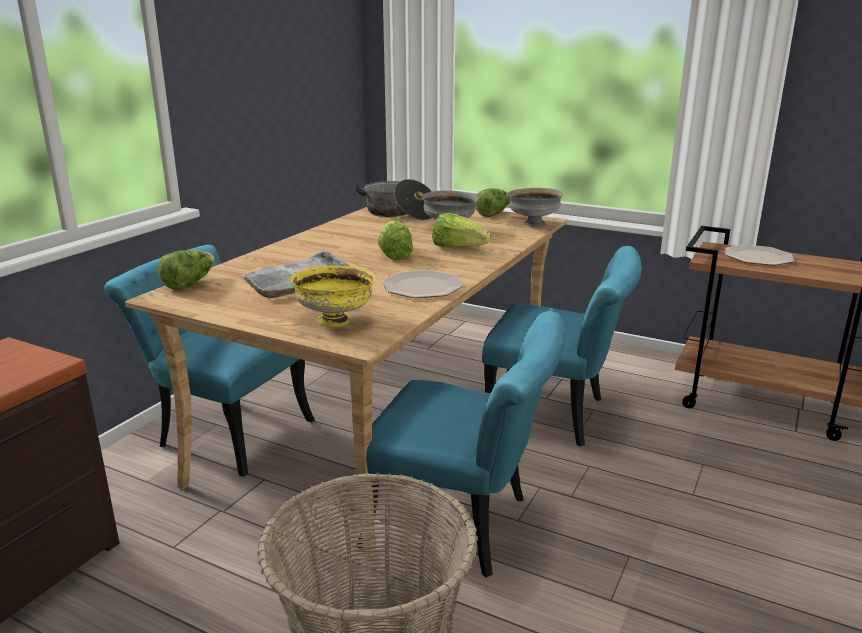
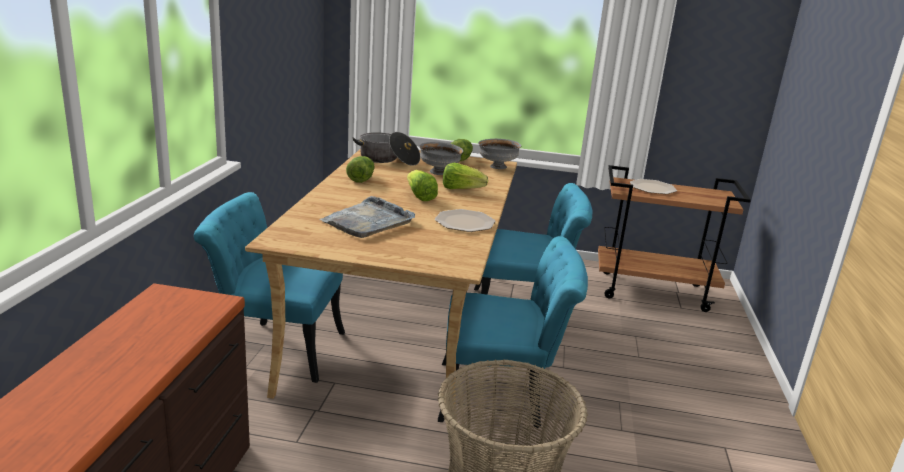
camera: 20 degrees left, 0 degrees up
lettuce [157,250,215,290] -> lettuce moved to [346,156,375,183]
yellow bowl [291,266,375,327] -> none

